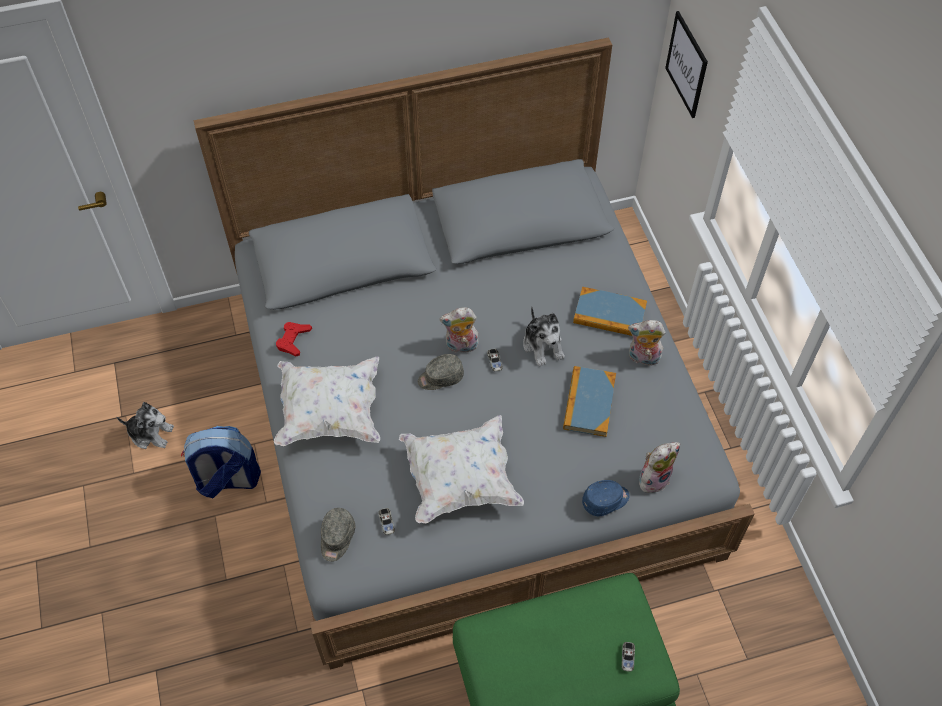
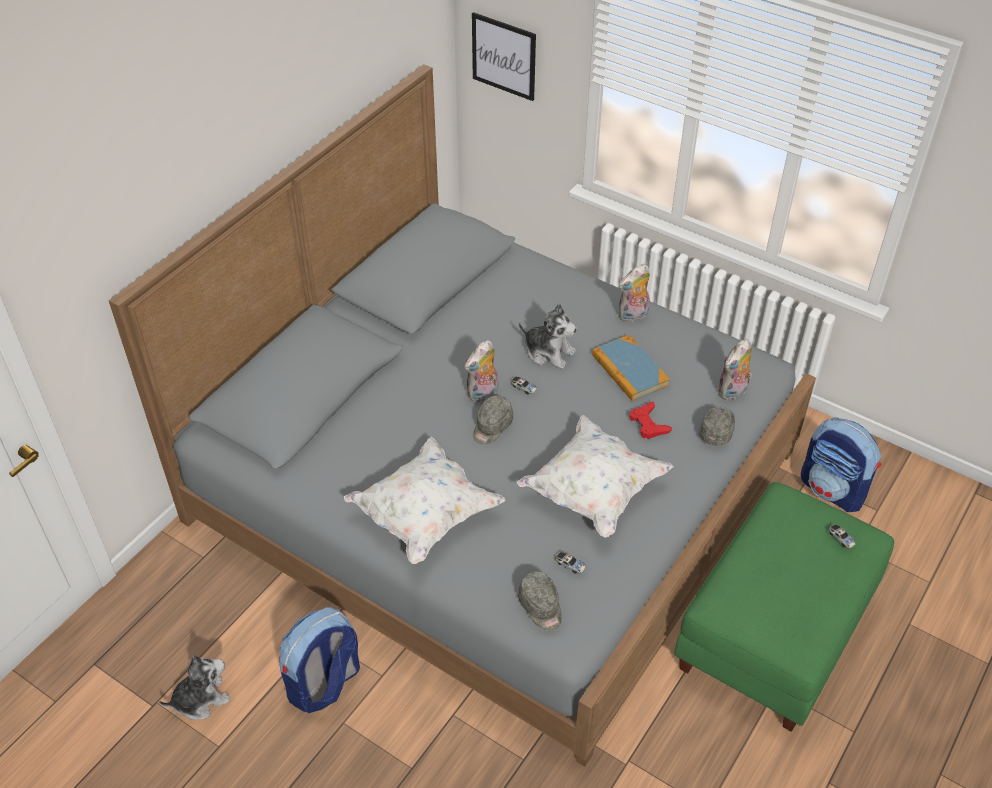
camera: 40 degrees left, 10 degrees down
red game controller [276,322,312,356] -> red game controller moved to [630,402,672,439]
book [573,287,647,336] -> none
blue cap [582,480,630,516] -> grey cap [699,407,735,446]
plush toy [639,442,680,493] -> plush toy turned 150 degrees counterclockwise [718,339,752,400]
none -> backpack [801,417,881,512]

